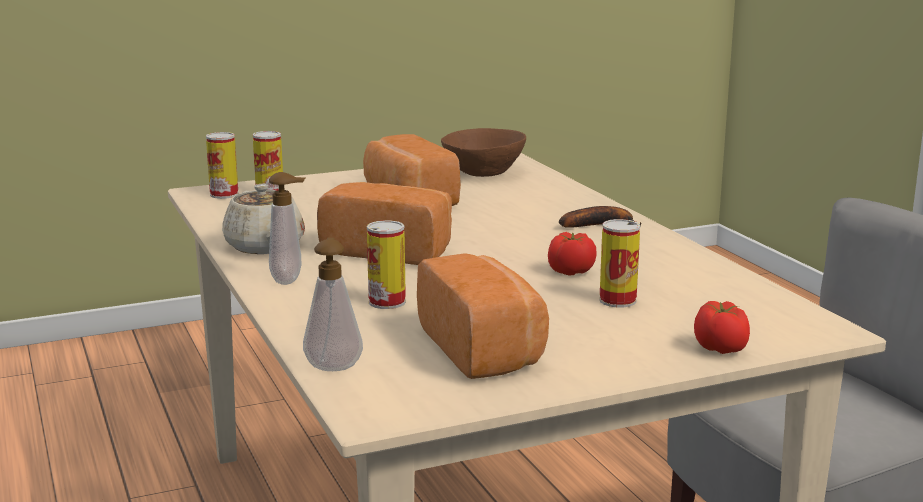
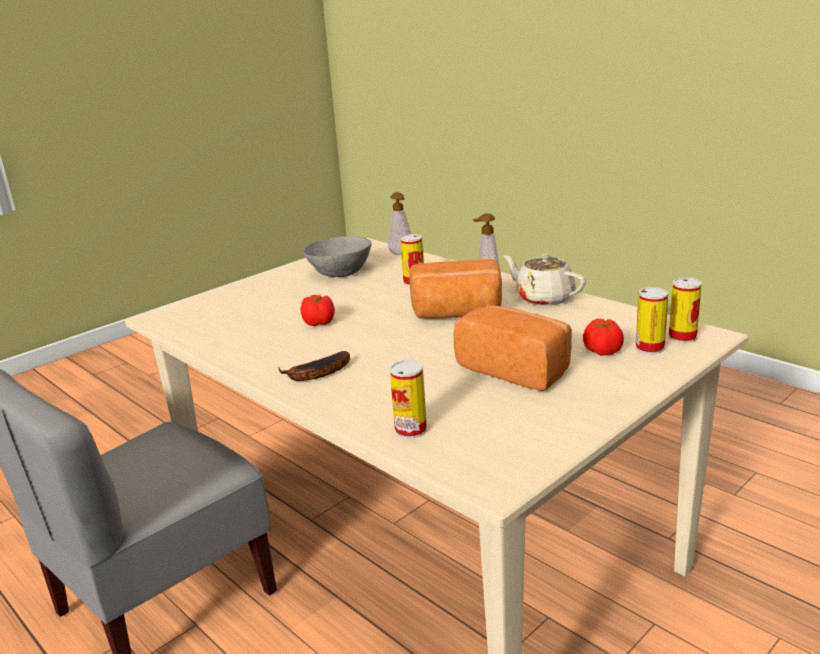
camera: 160 degrees right, 5 degrees up
bread [417,253,549,379] -> grey bowl [303,236,372,277]
brown bowl [441,128,526,177] -> none
can [599,219,640,307] -> can moved to [390,360,427,439]
tomato [694,301,750,354] -> tomato moved to [583,319,624,356]

